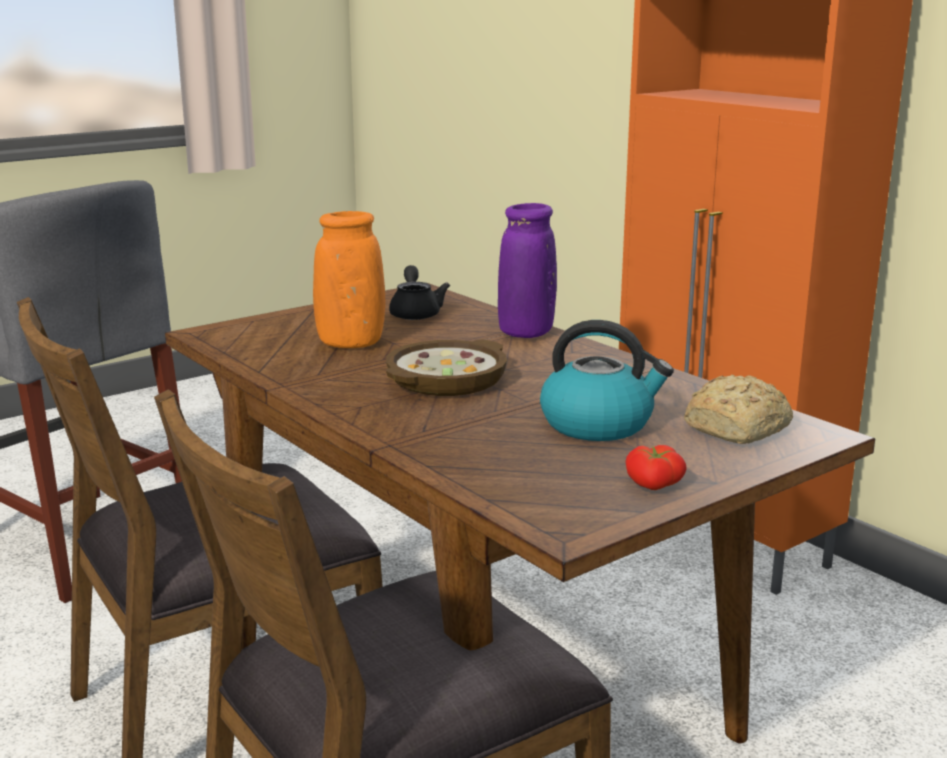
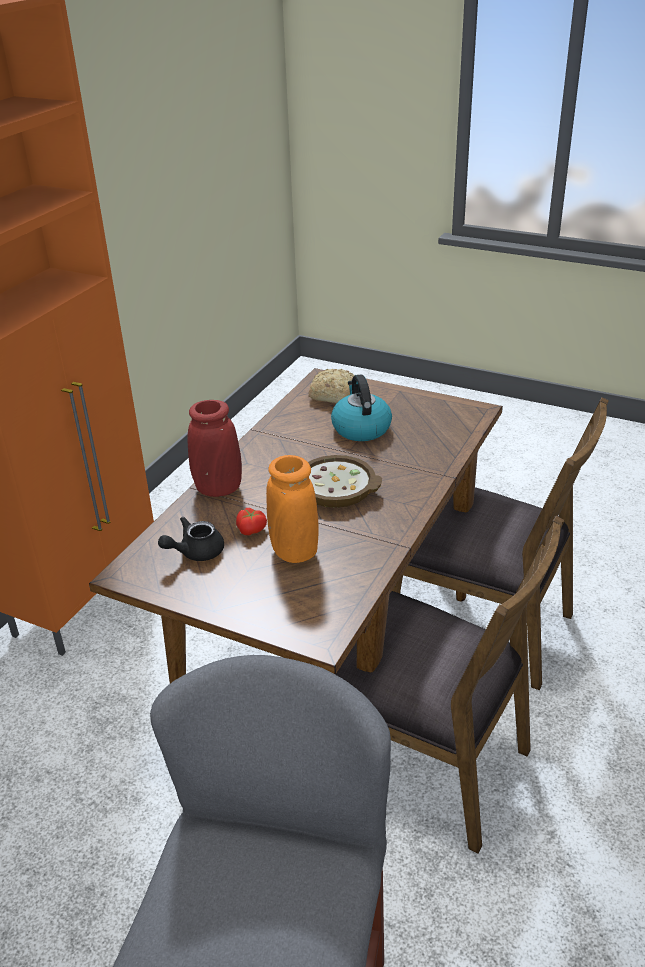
camera: 115 degrees left, 15 degrees up
purple vase [498,203,557,338] -> red vase [188,400,242,497]
tomato [625,445,687,490] -> tomato moved to [236,508,267,535]

